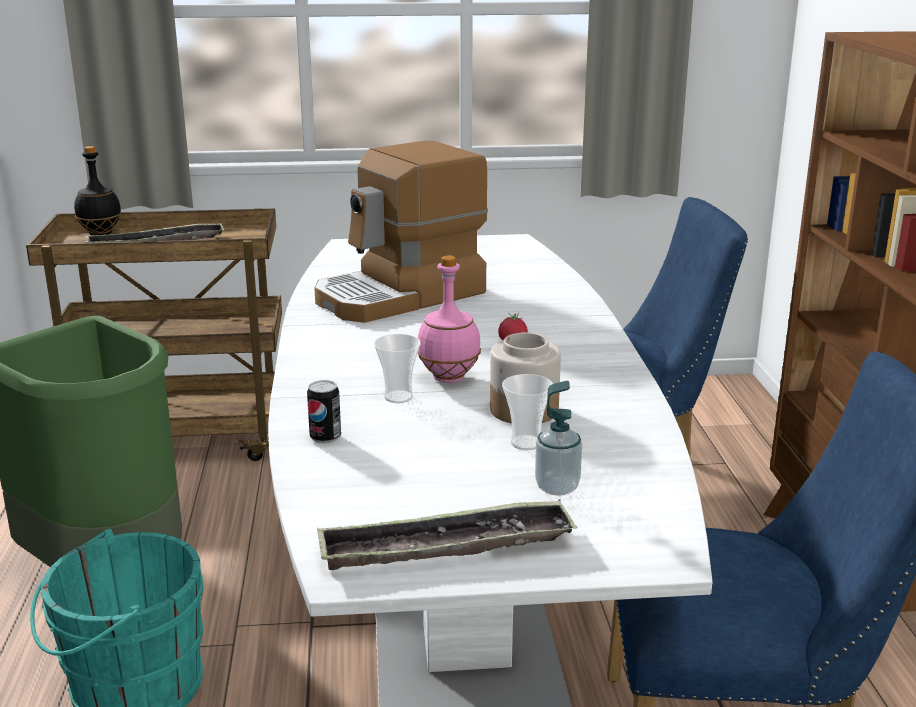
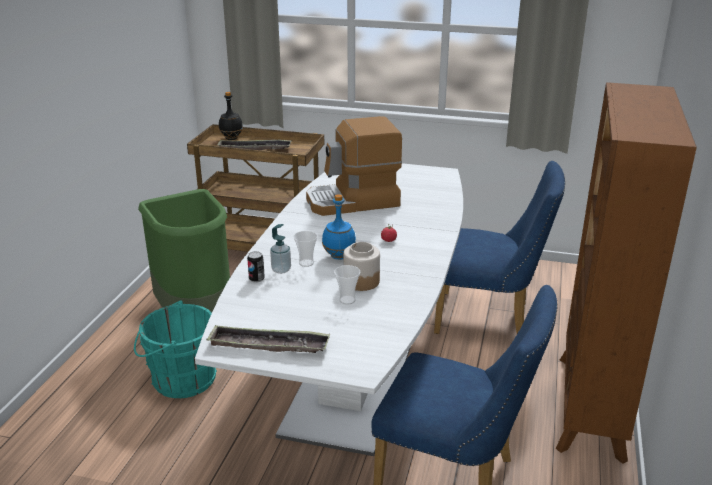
camera: 20 degrees right, 5 degrees up
pink bottle [417,256,481,383] -> blue bottle [322,194,356,260]
soap dispenser [535,381,582,496] -> soap dispenser moved to [270,224,291,274]

